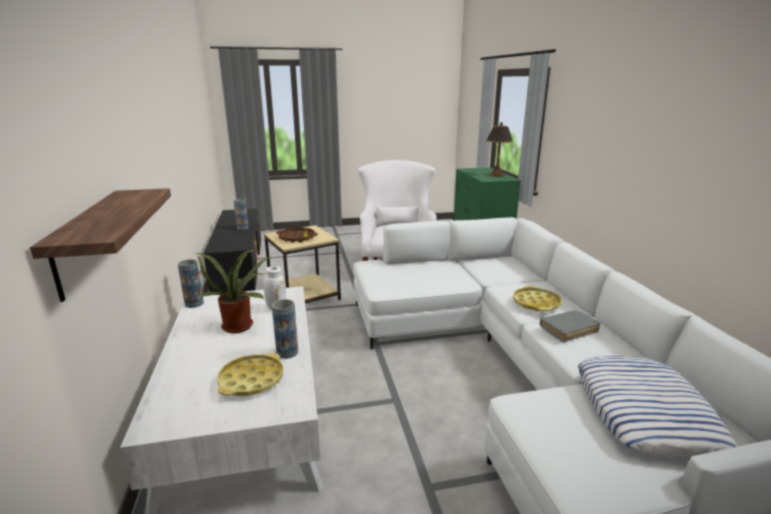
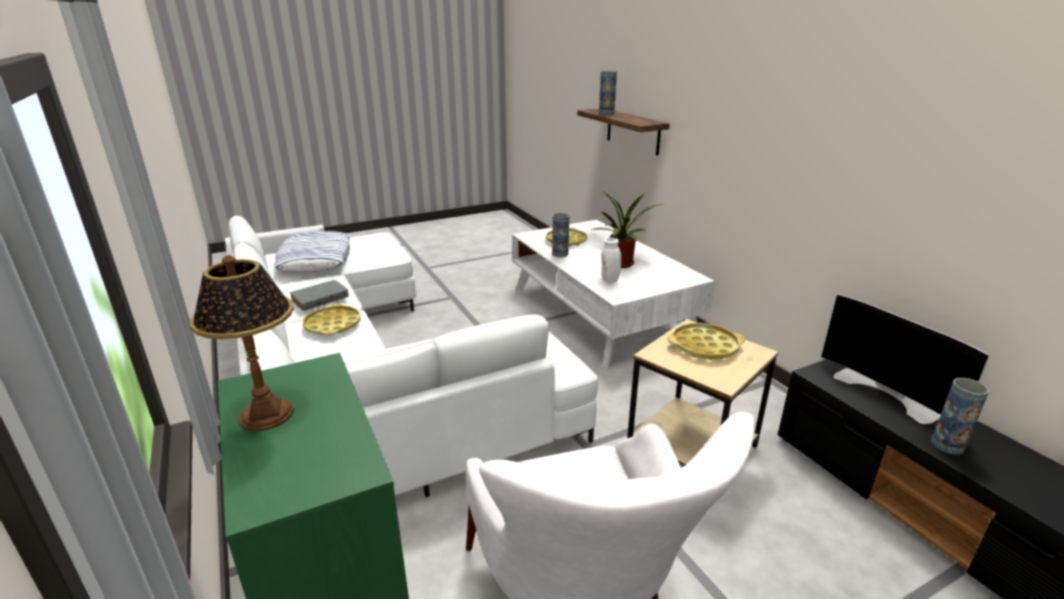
camera: 165 degrees right, 5 degrees up
vase [178,259,204,308] -> vase moved to [599,71,617,115]
brown tray [276,227,318,243] -> yellow tray [667,323,745,360]
none -> television [821,294,990,424]

